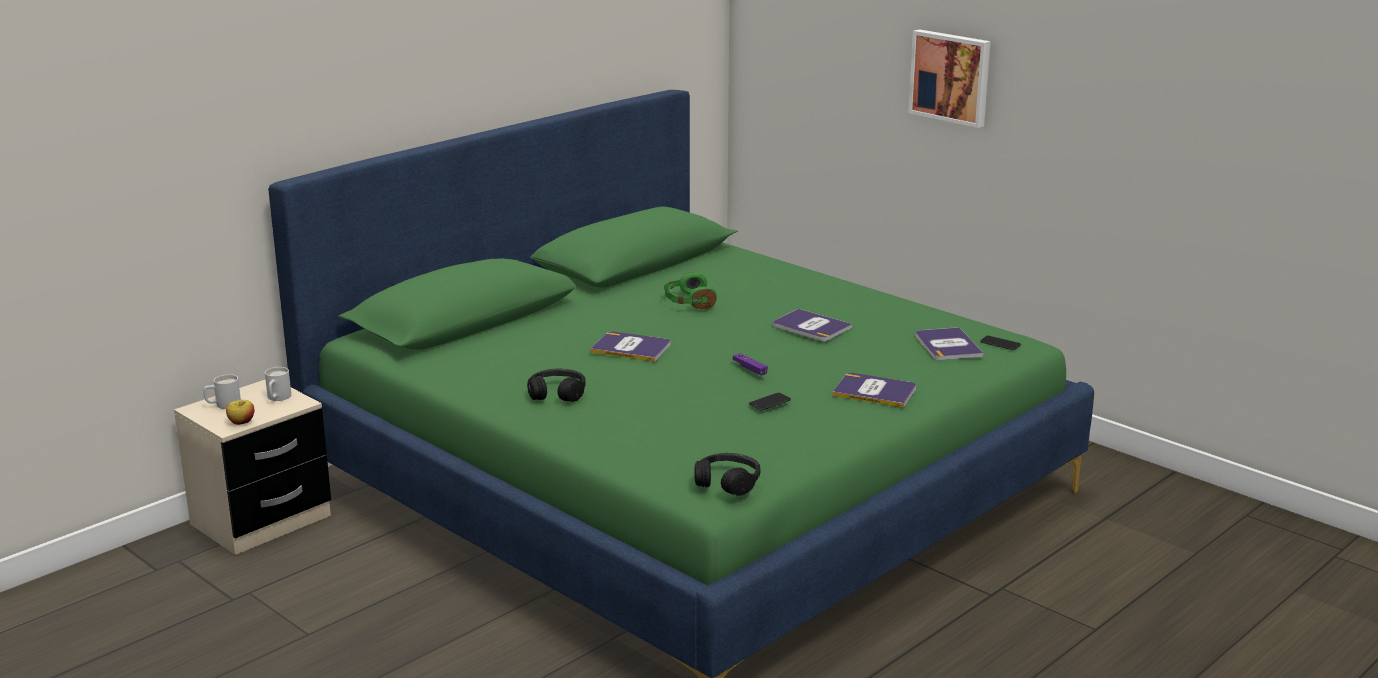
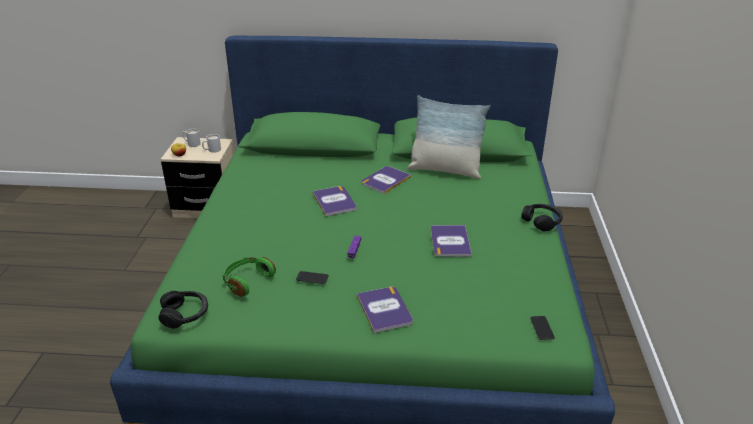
camera: 50 degrees right, 10 degrees up
black headphones [527,368,586,402] -> black headphones moved to [521,204,563,232]
green headphones [664,272,717,309] -> green headphones moved to [222,257,276,297]
picture [908,29,990,128] -> none
book [915,327,983,360] -> book moved to [361,166,411,194]
none -> pillow [407,95,490,179]

